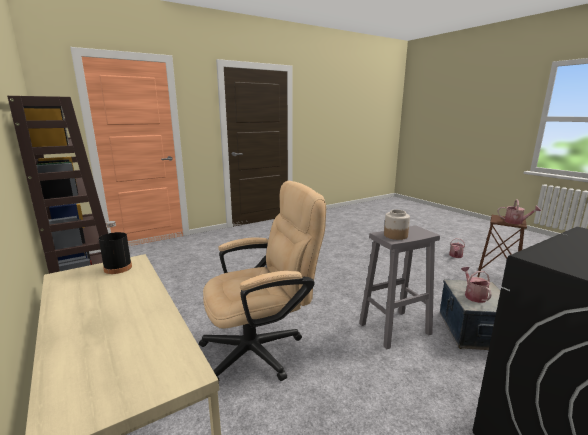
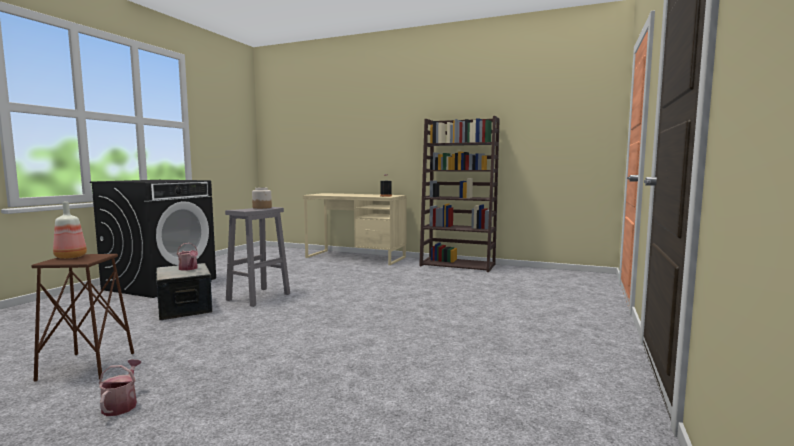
camera: 145 degrees right, 10 degrees down
beige office chair [199,181,326,381] -> none
watering can [497,199,541,224] -> bottle [53,202,87,259]

